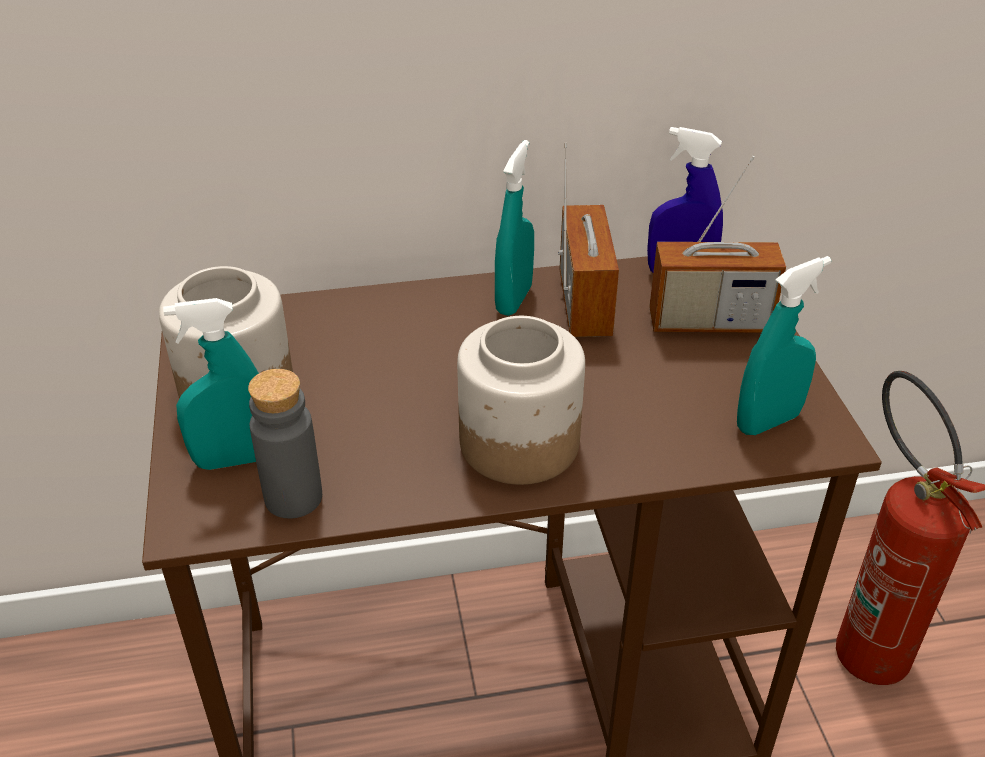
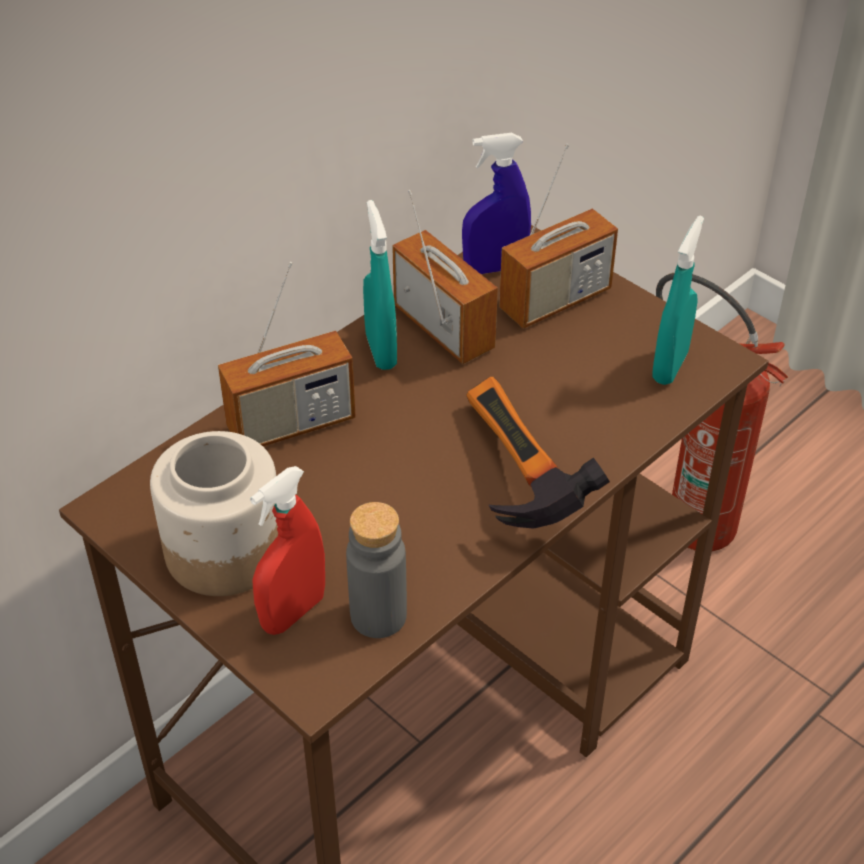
camera: 35 degrees left, 5 degrees up
turquoise spray bottle [163,298,259,470] -> red spray bottle [250,466,325,635]
jar [457,316,585,485] -> hammer [466,377,610,529]
none -> radio [218,262,356,446]

